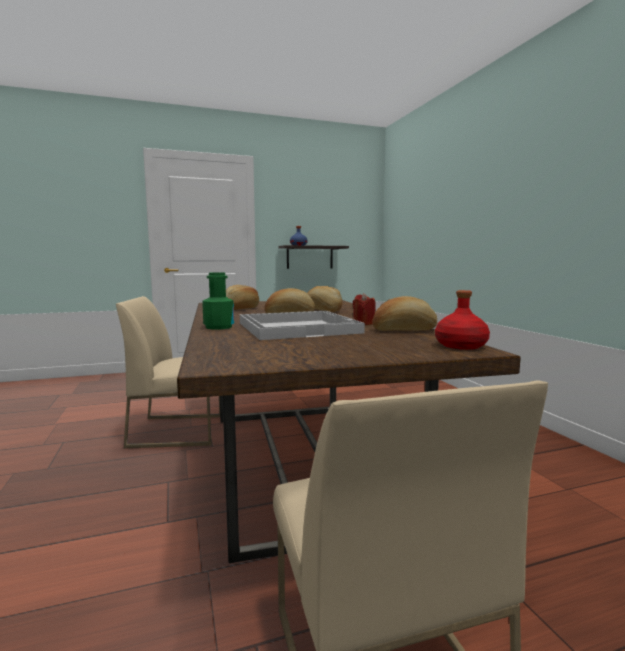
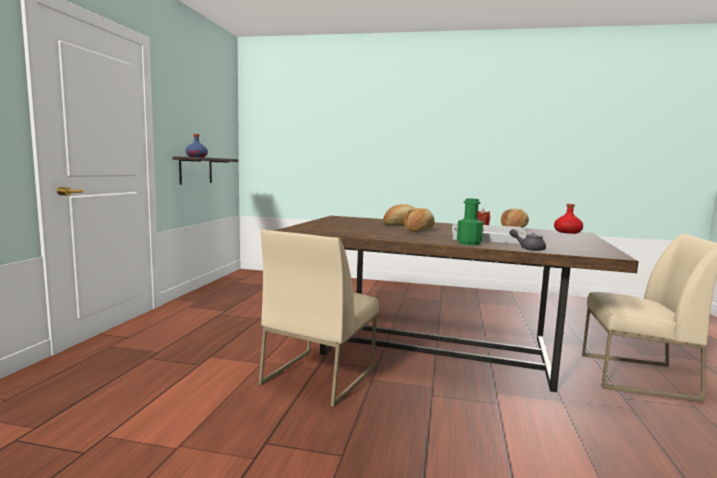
camera: 60 degrees left, 0 degrees up
bread [226,285,259,310] -> none
none -> grey teapot [509,229,546,251]

